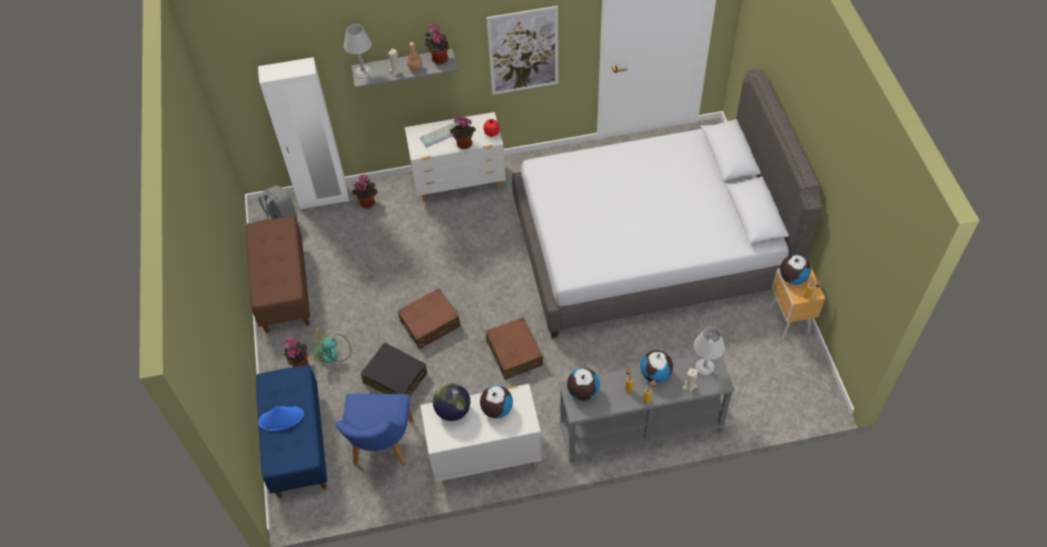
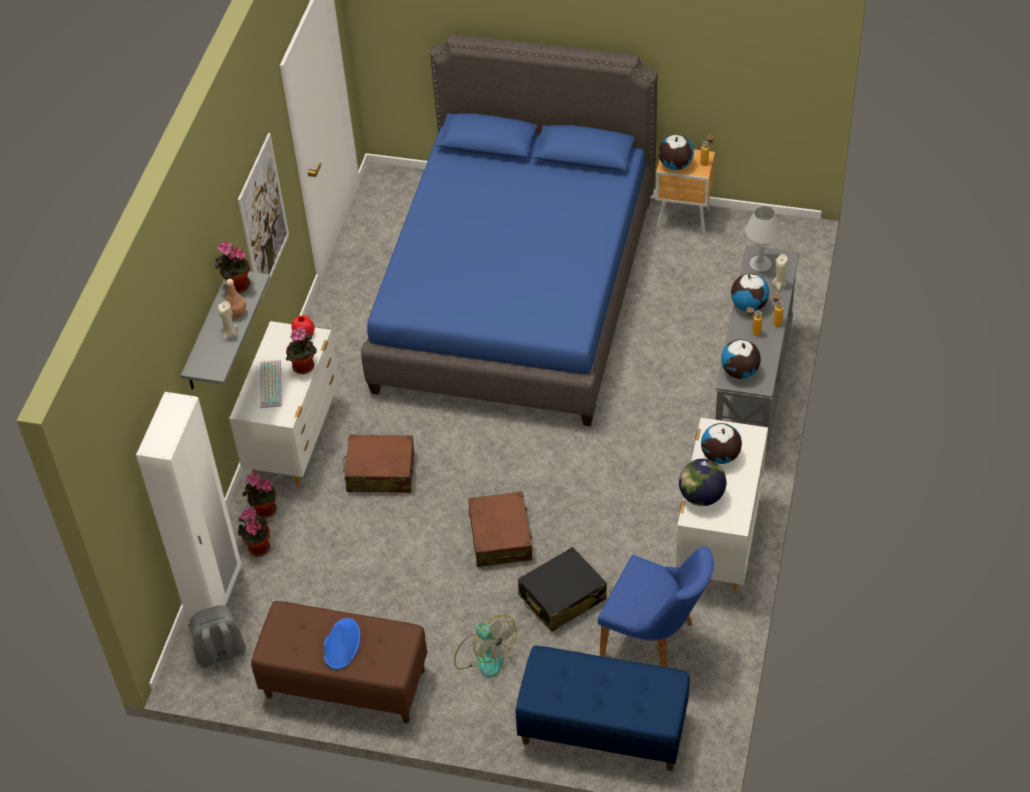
camera: 65 degrees left, 5 degrees down
blue hat [258,406,304,431] -> blue hat moved to [324,618,361,670]
potted plant [284,337,309,367] -> potted plant moved to [242,472,277,518]
fan [314,325,351,363] -> fan turned 60 degrees counterclockwise [454,615,517,678]
grey table lamp [344,24,372,78] -> none
brown suitcase [485,317,543,380] -> brown suitcase moved to [343,434,414,493]
grey bed [512,69,823,338] -> blue bed [361,35,658,426]

